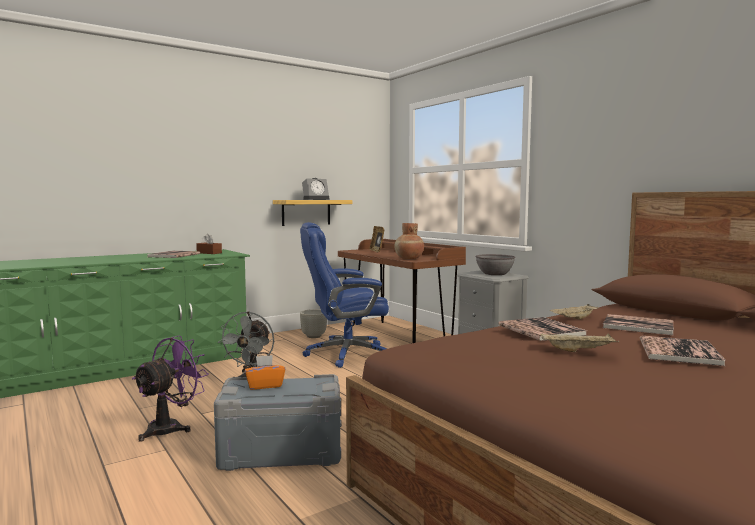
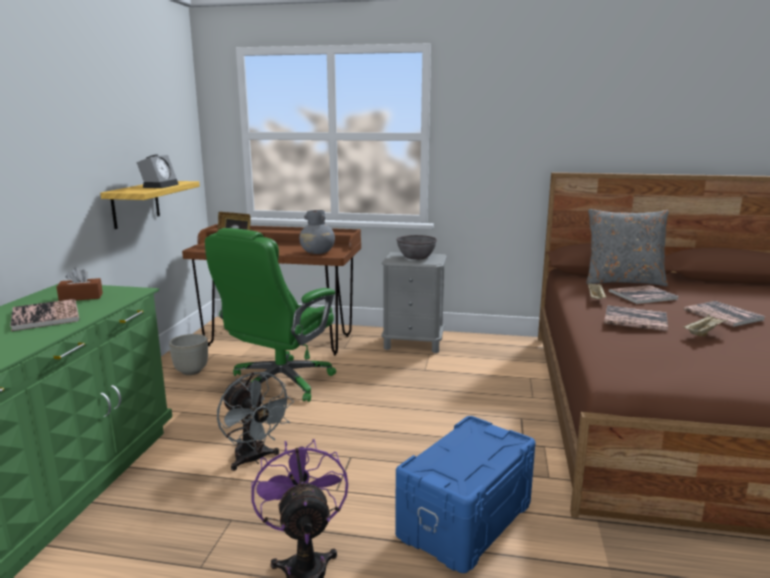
camera: 45 degrees left, 10 degrees up
grey storage box [214,374,342,471] -> blue storage box [395,416,536,573]
orange tissue box [245,355,285,390] -> none
blue office chair [300,222,389,368] -> green office chair [205,228,336,402]
brown vase [394,223,424,259] -> grey vase [299,210,335,254]
none -> grey pillow [586,209,669,286]

